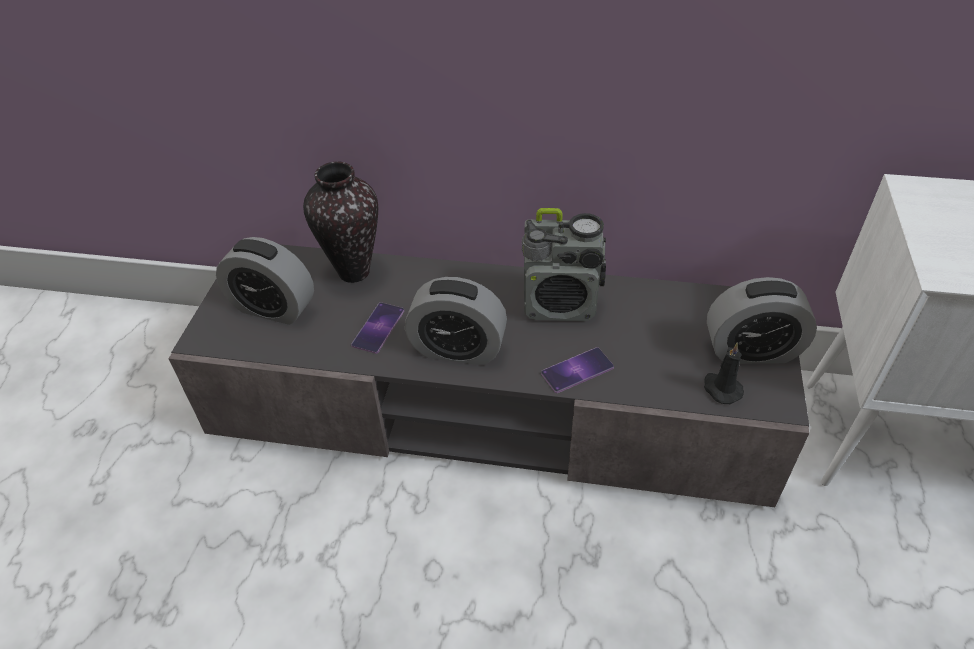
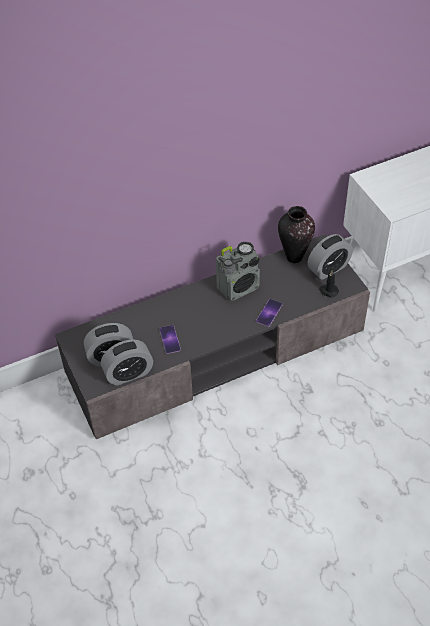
camera: 35 degrees left, 5 degrees up
vase [303,162,378,283] -> vase moved to [278,206,315,263]
alarm clock [405,277,507,366] -> alarm clock moved to [101,339,153,385]

